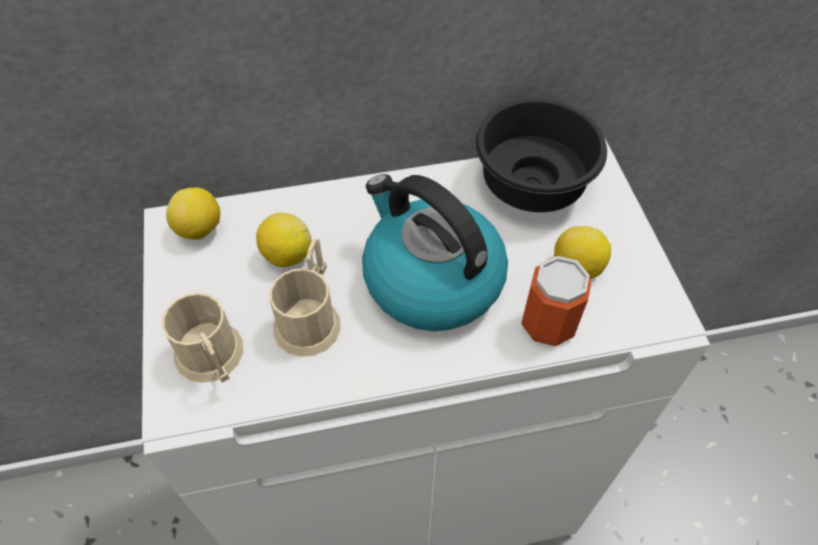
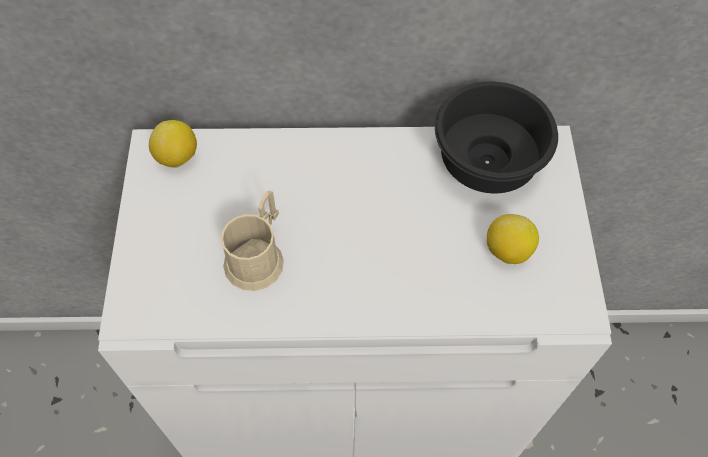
camera: 10 degrees right, 5 degrees up
beige mug [162,293,243,383] -> none
lemon [256,213,311,267] -> none
kettle [362,174,508,331] -> none
can [521,256,592,346] -> none

